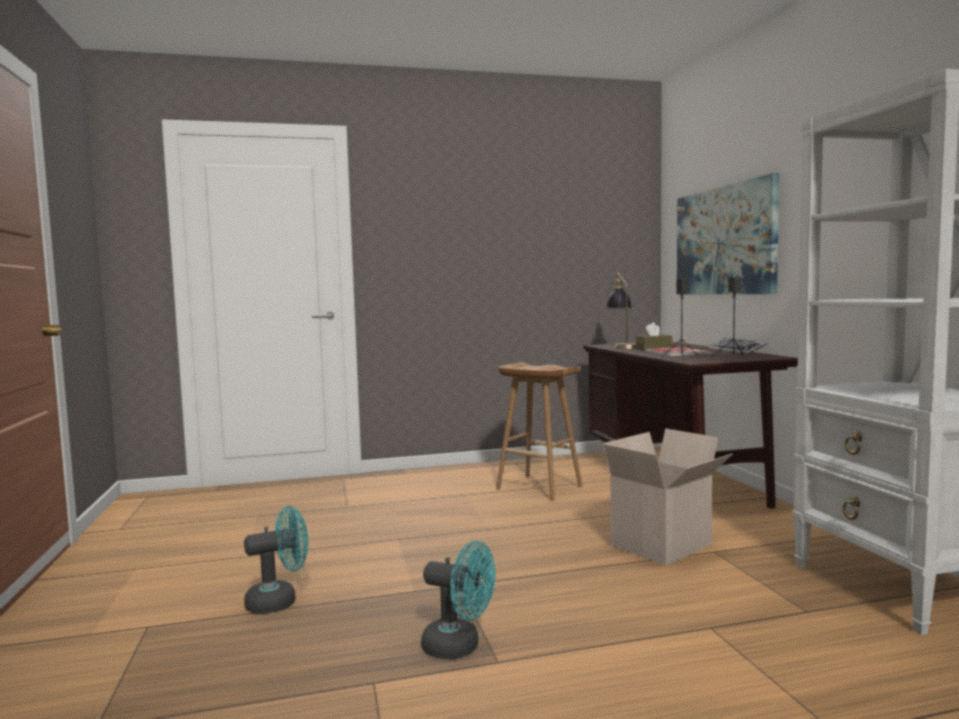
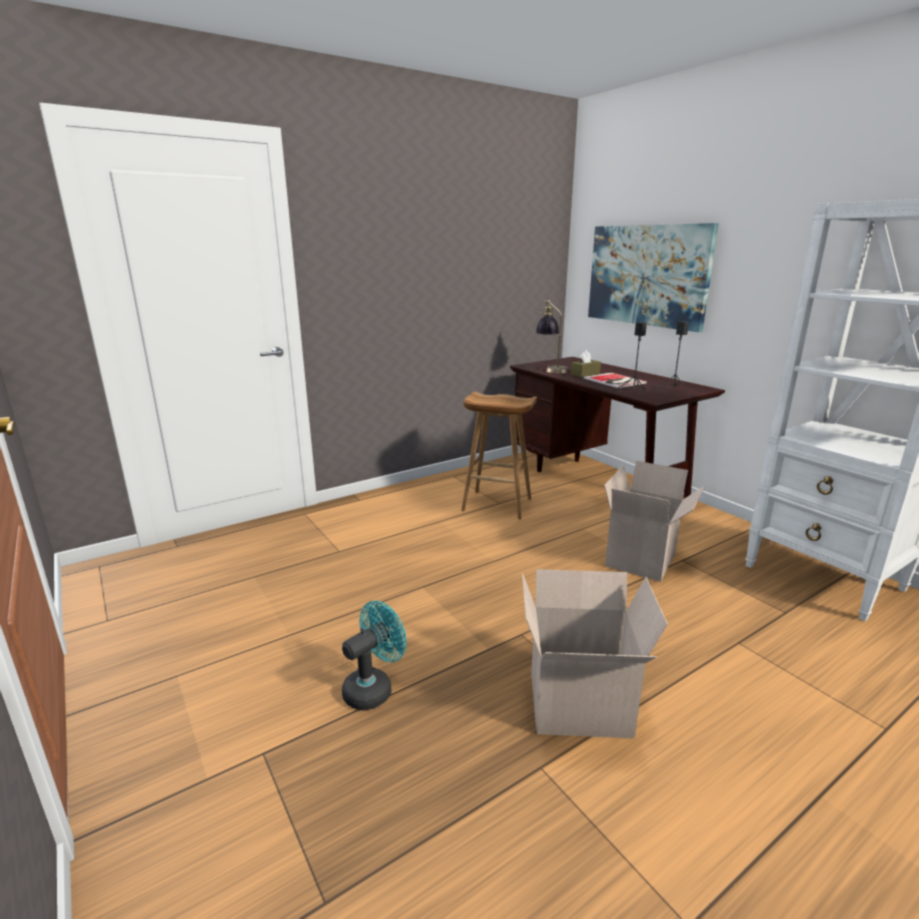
camera: 20 degrees left, 15 degrees up
turquoise fan [421,541,496,659] -> cardboard box [522,569,668,738]
keyboard [708,338,768,354] -> none

